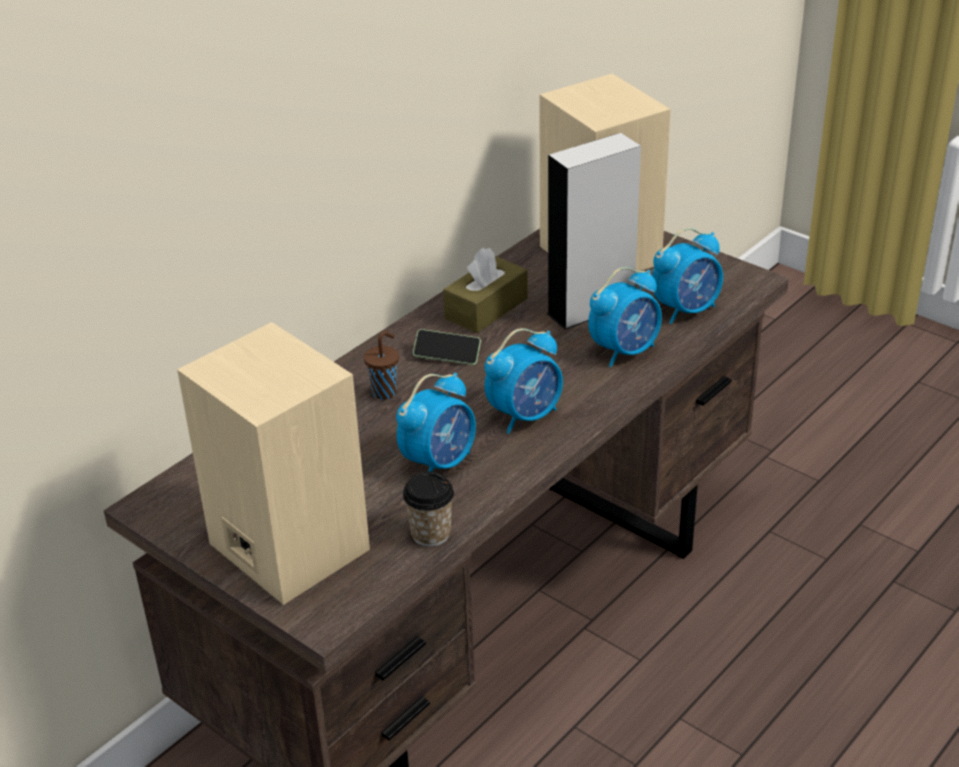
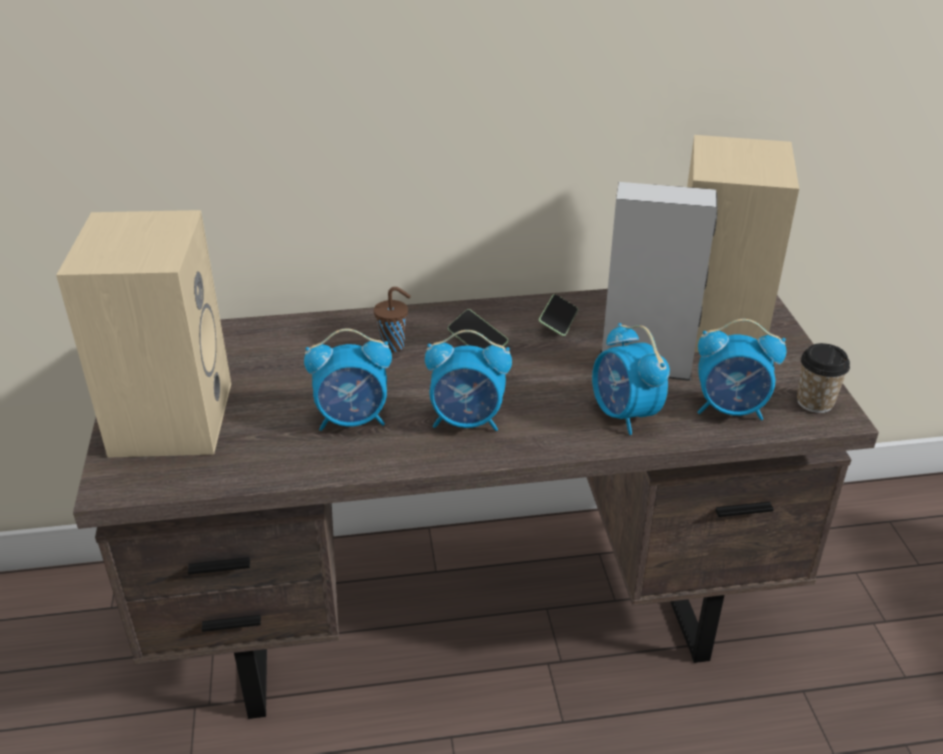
camera: 40 degrees right, 0 degrees up
cup [403,471,454,547] -> cup moved to [797,343,850,413]
brown tissue box [443,247,528,333] -> phone [539,294,578,336]
alarm clock [588,267,662,367] -> alarm clock turned 60 degrees clockwise [592,323,670,435]

